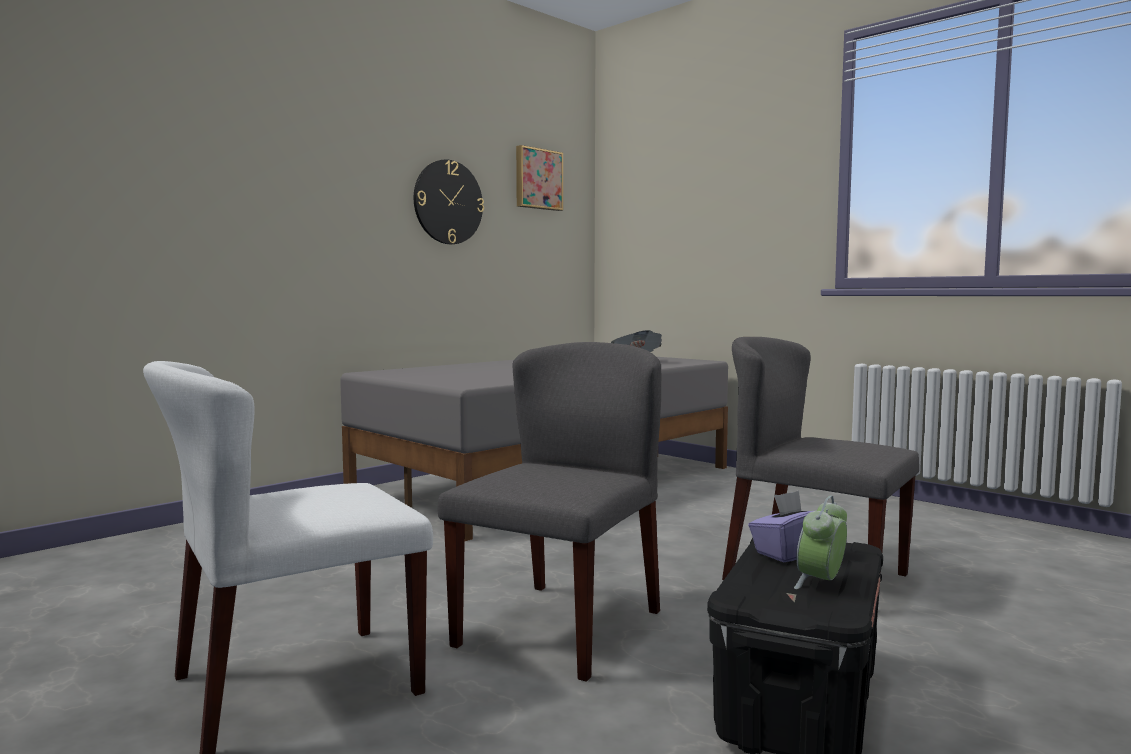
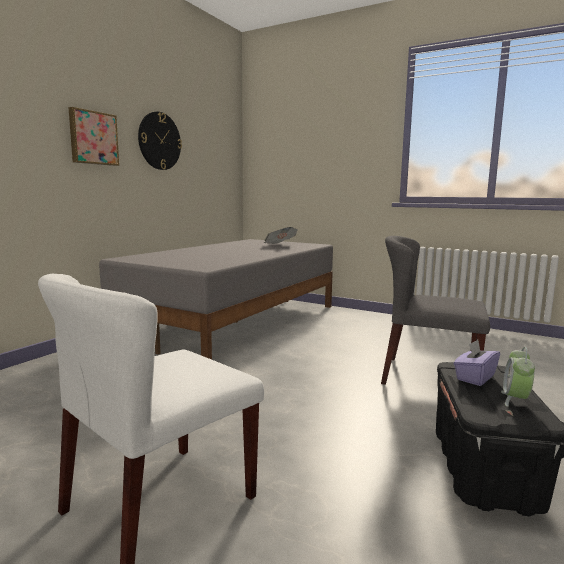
camera: 15 degrees left, 5 degrees up
grey chair [437,342,661,682] -> none
picture [516,145,563,211] -> picture moved to [68,107,119,166]

